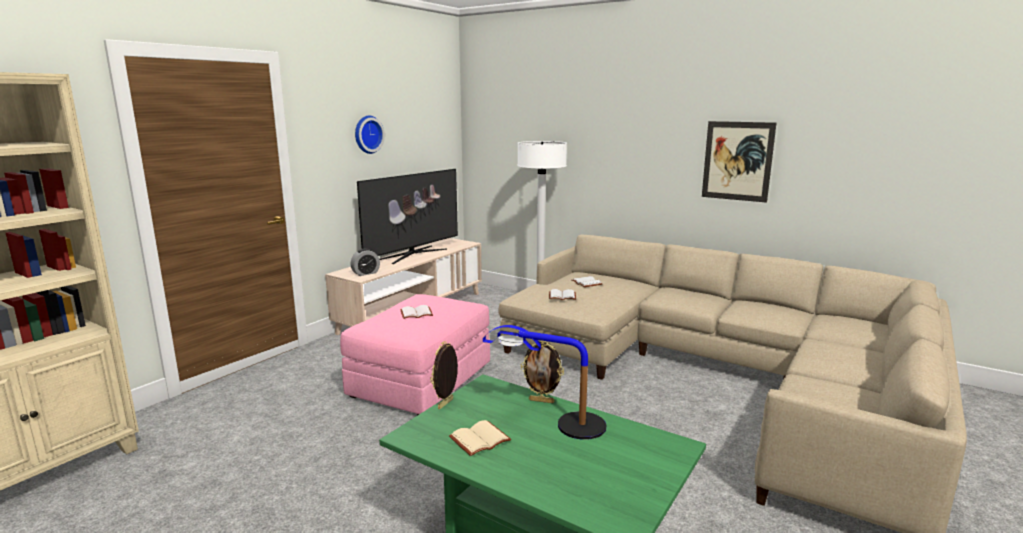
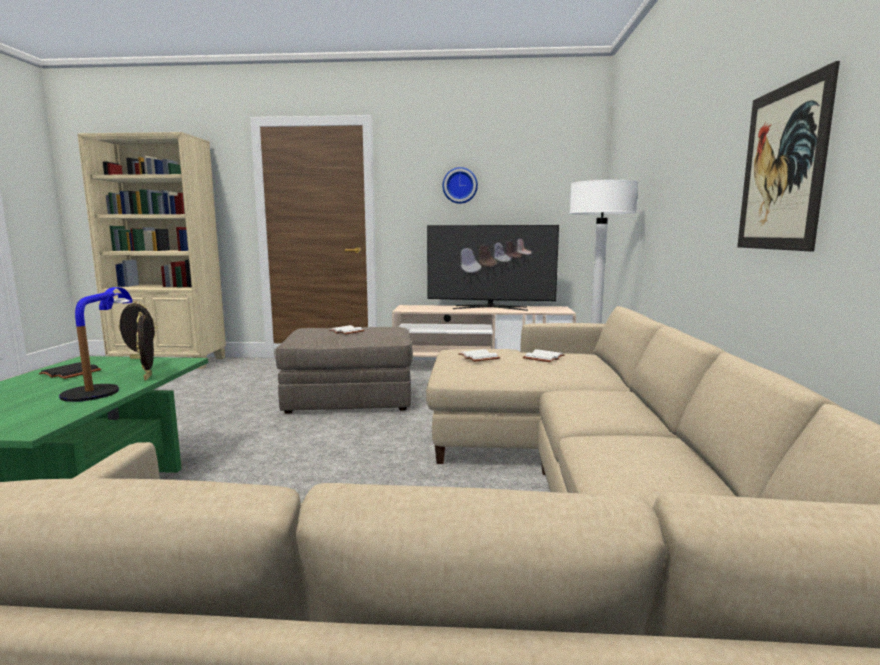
camera: 60 degrees right, 5 degrees down
pink ottoman [340,294,490,415] -> grey ottoman [276,327,413,413]
alarm clock [350,248,380,276] -> none
beige book [449,420,511,456] -> black book [39,362,102,379]

